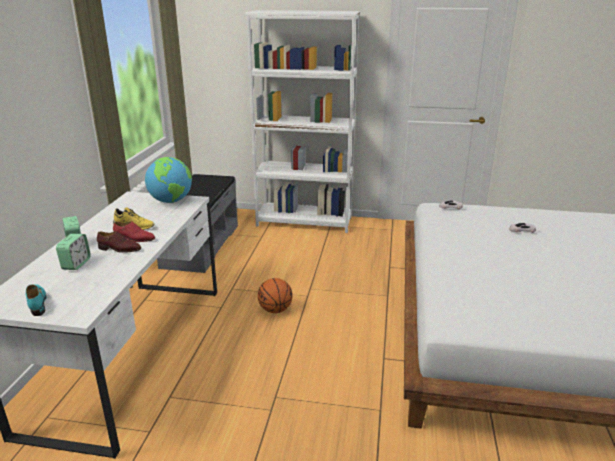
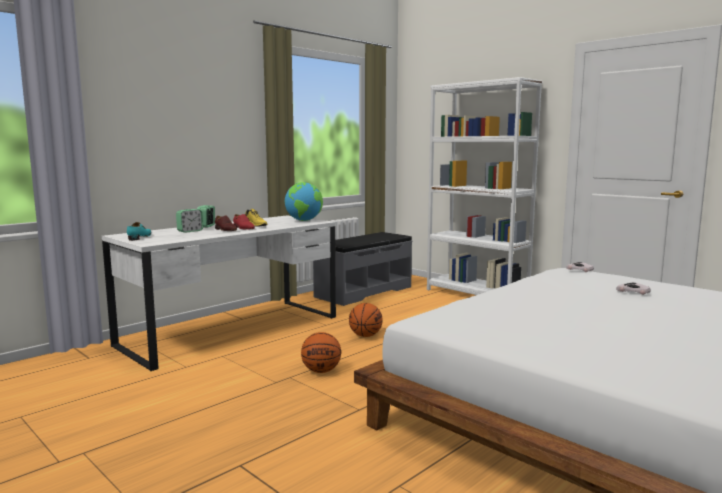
camera: 35 degrees right, 15 degrees down
none -> basketball [301,332,341,373]

